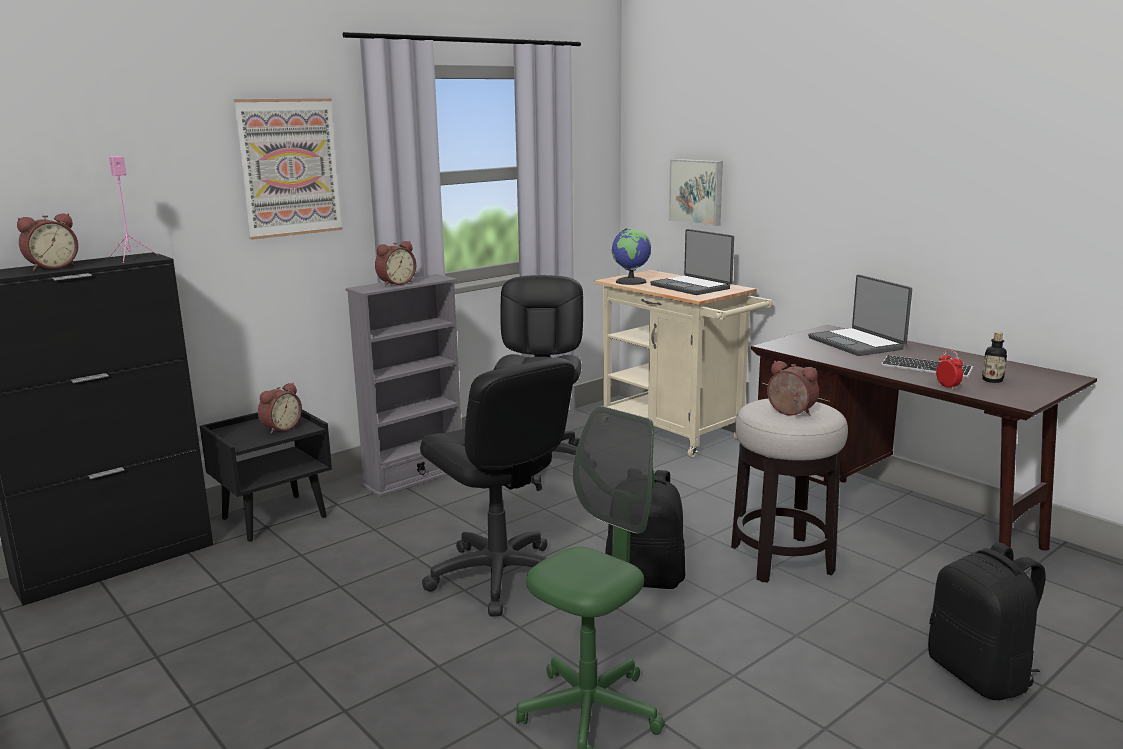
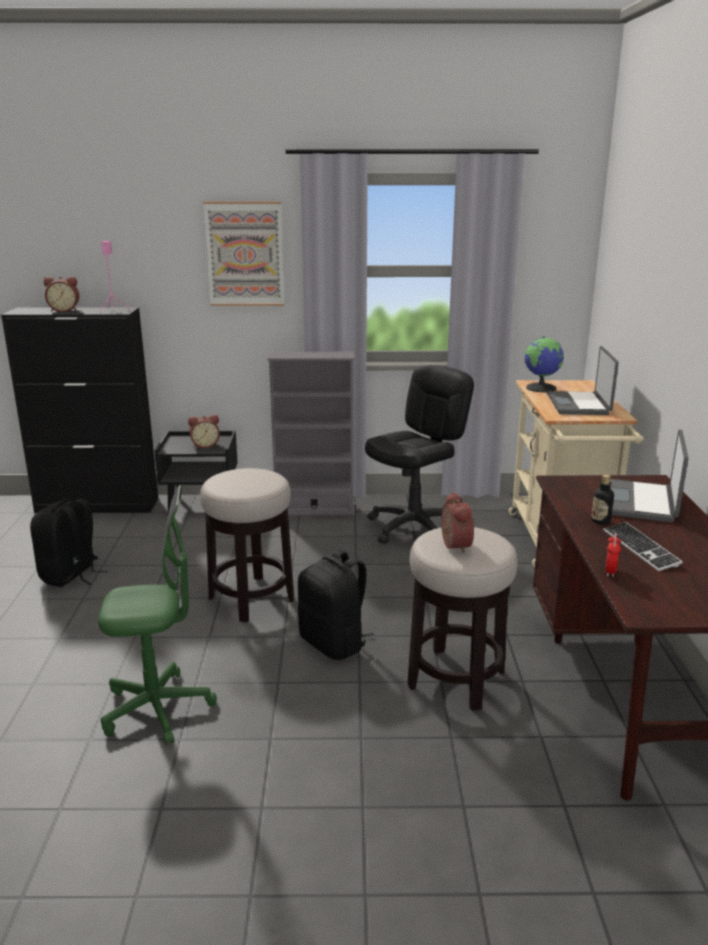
camera: 40 degrees right, 5 degrees up
alarm clock [375,241,416,286] -> none
black office chair [420,357,575,617] -> stool [200,468,294,622]
picture [669,159,723,226] -> none
black backpack [928,542,1046,700] -> black backpack moved to [30,498,107,587]
bottle [982,332,1007,383] -> bottle moved to [591,475,614,525]

